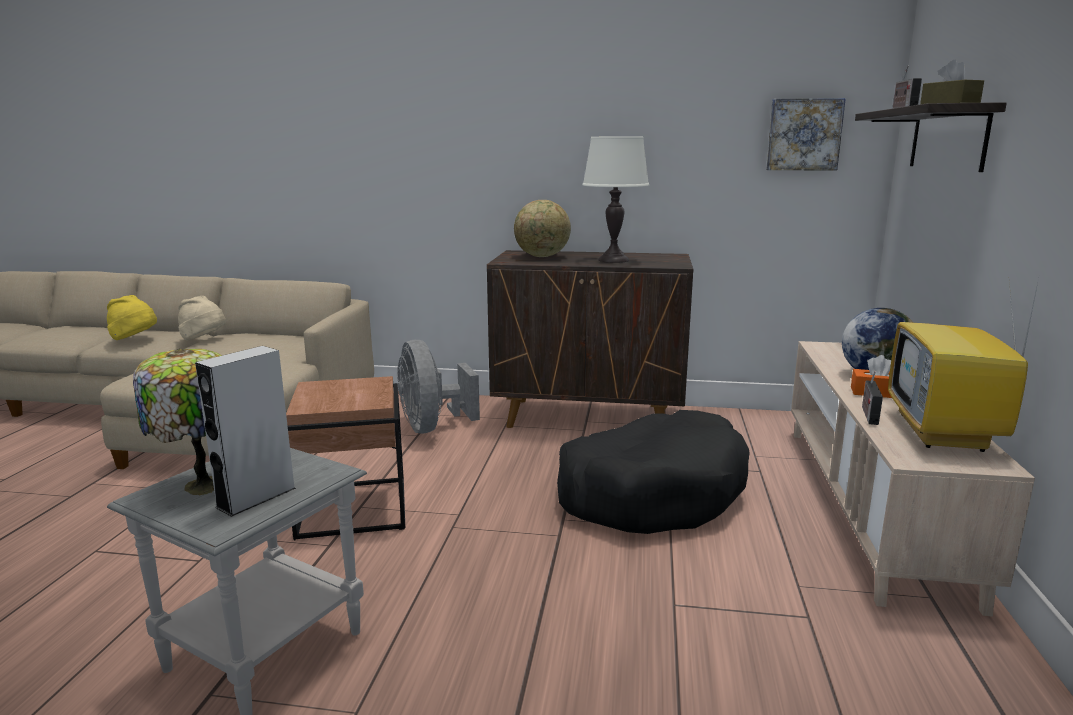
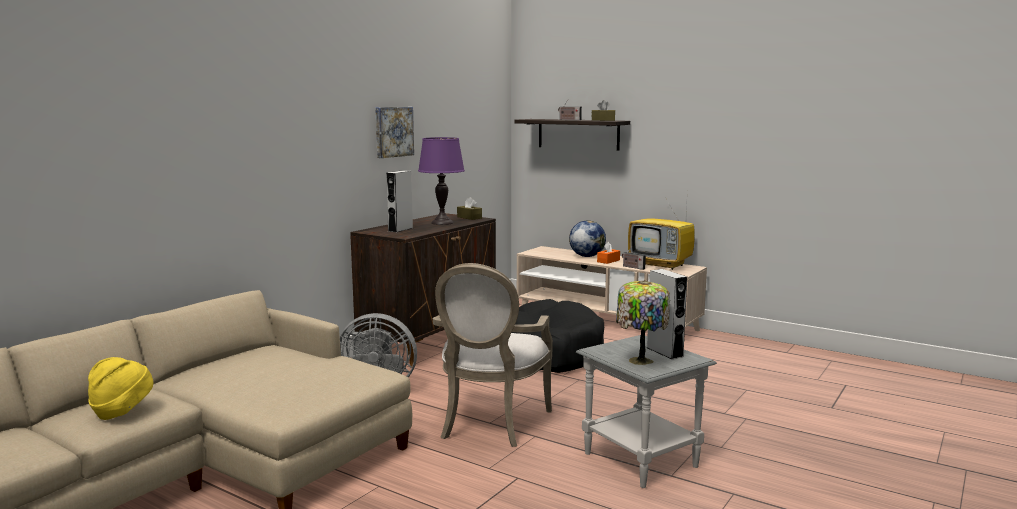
camera: 65 degrees left, 5 degrees down
beige hat [178,296,226,340] -> none
brown side table [286,376,405,540] -> armchair [433,263,553,447]
globe [514,200,571,257] -> grey speaker [386,170,413,232]
white table lamp [582,136,649,263] -> purple table lamp [418,137,465,225]
picture [766,98,846,170] -> picture moved to [375,107,414,158]
none -> brown tissue box [457,197,482,220]

